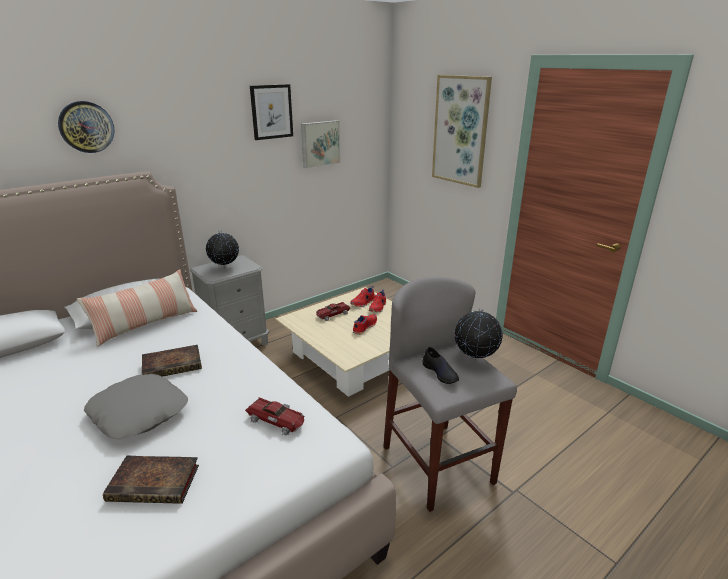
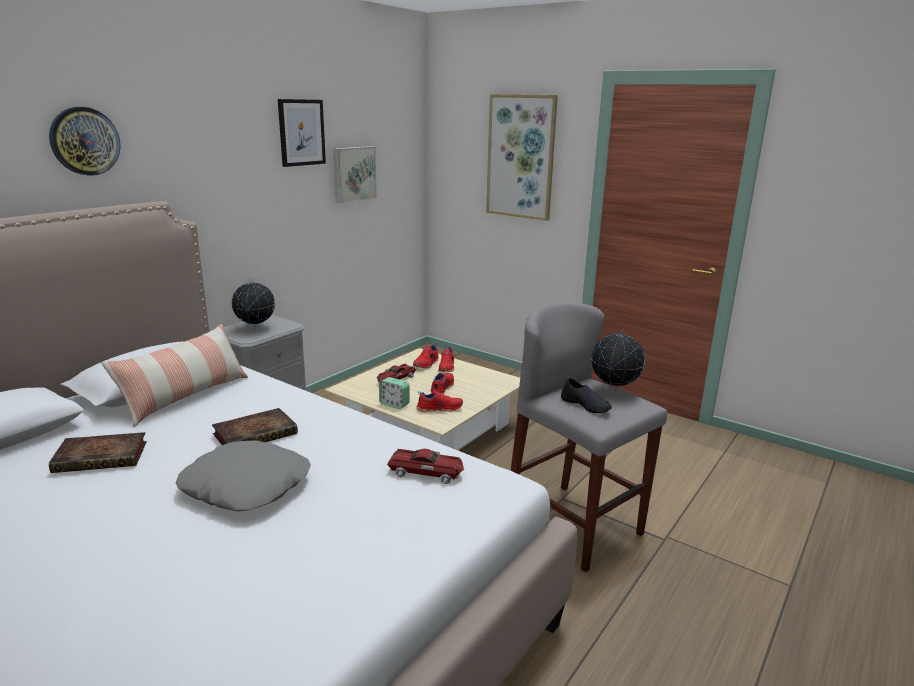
camera: 15 degrees left, 5 degrees down
book [103,456,199,504] -> book moved to [49,432,147,473]
none -> alarm clock [379,377,410,409]
none -> red shoe [417,390,463,412]

